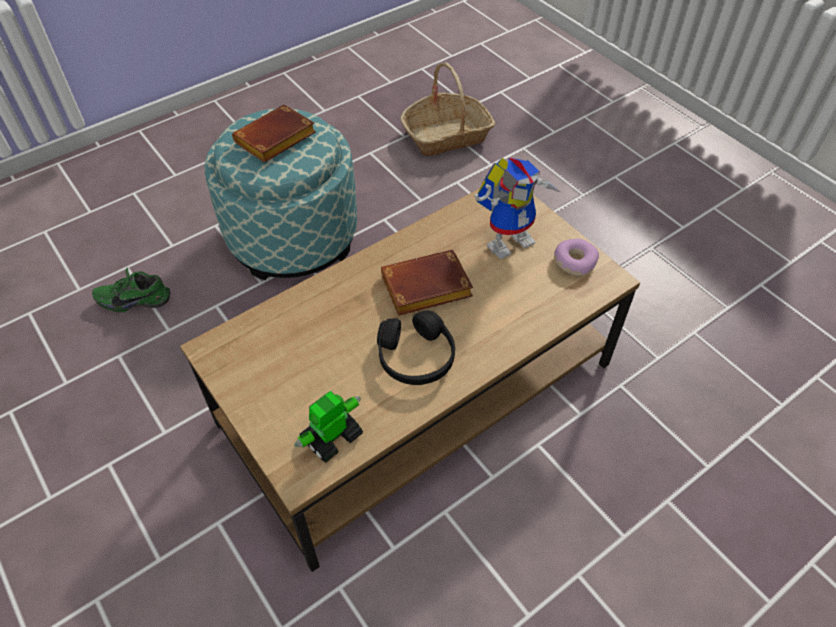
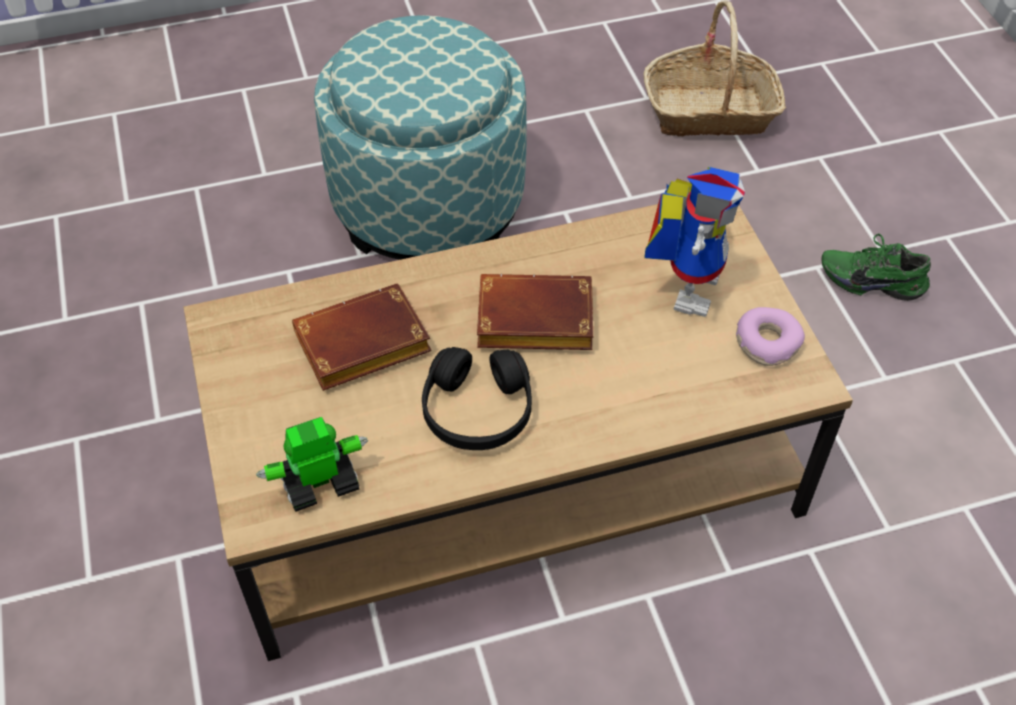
camera: 20 degrees right, 0 degrees up
green shoe [92,268,171,313] -> green shoe moved to [821,234,931,301]
brown book [232,105,316,163] -> brown book moved to [292,284,432,391]
toy robot [474,158,560,259] -> toy robot turned 60 degrees counterclockwise [644,167,745,317]

